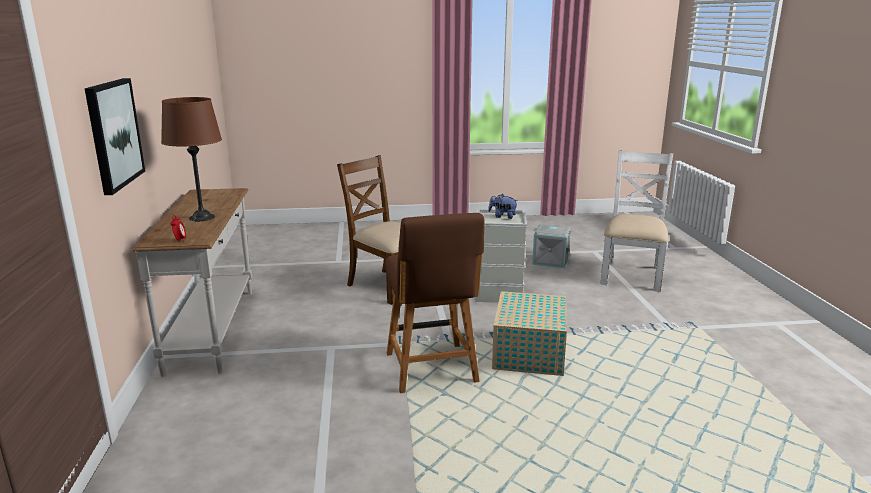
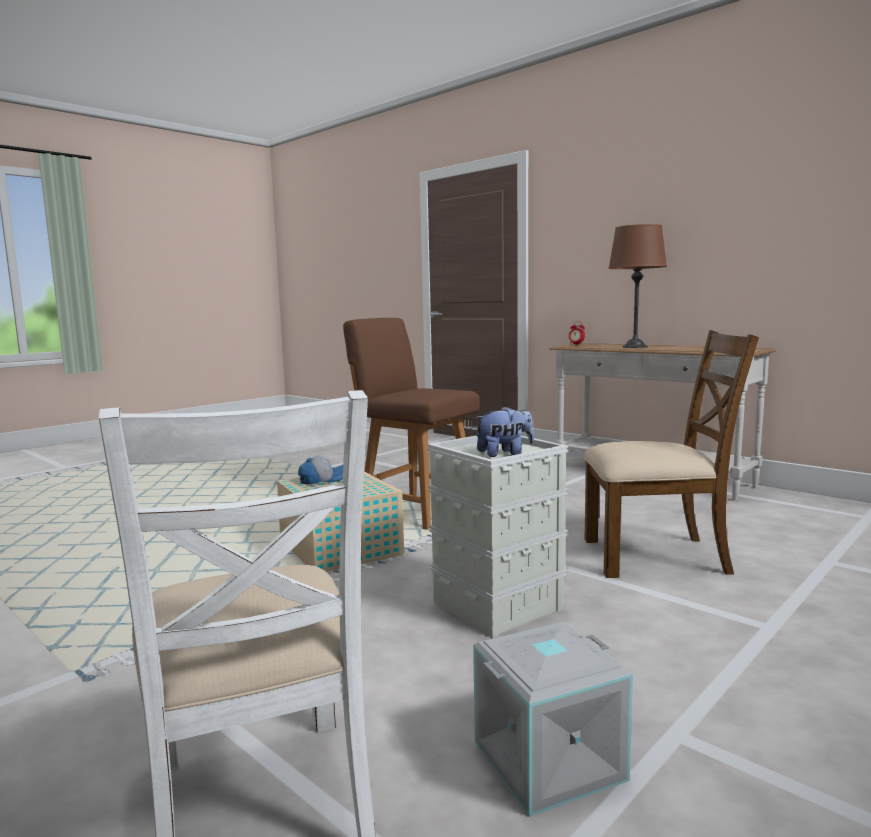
camera: 140 degrees right, 10 degrees down
picture [84,78,145,195] -> none
none -> cap [298,455,343,484]

